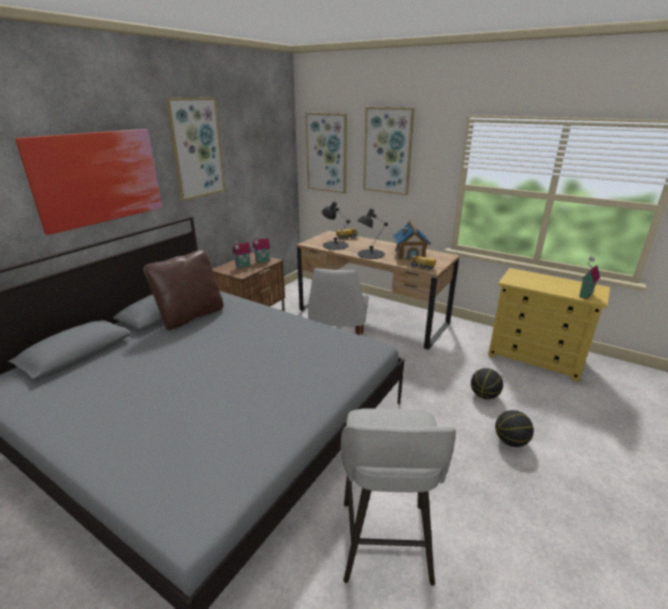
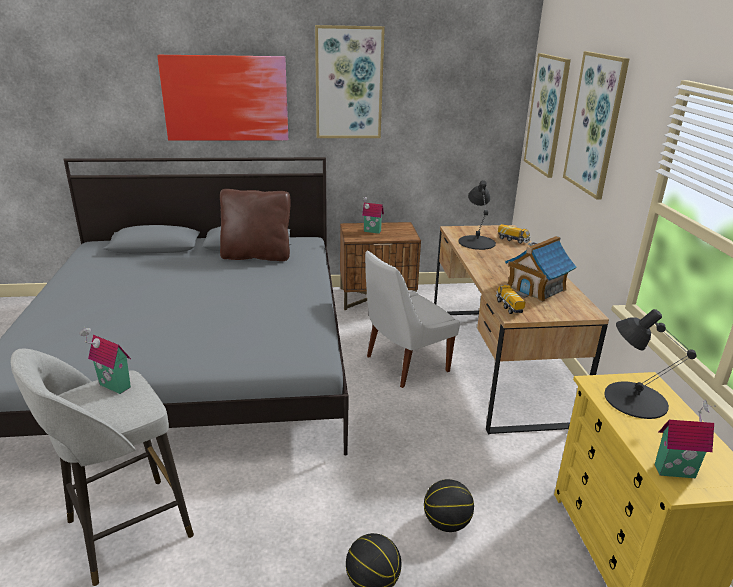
camera: 50 degrees right, 0 degrees up
toy house [253,235,270,263] -> toy house moved to [79,327,131,394]
black table lamp [357,208,388,259] -> black table lamp moved to [604,309,697,419]

